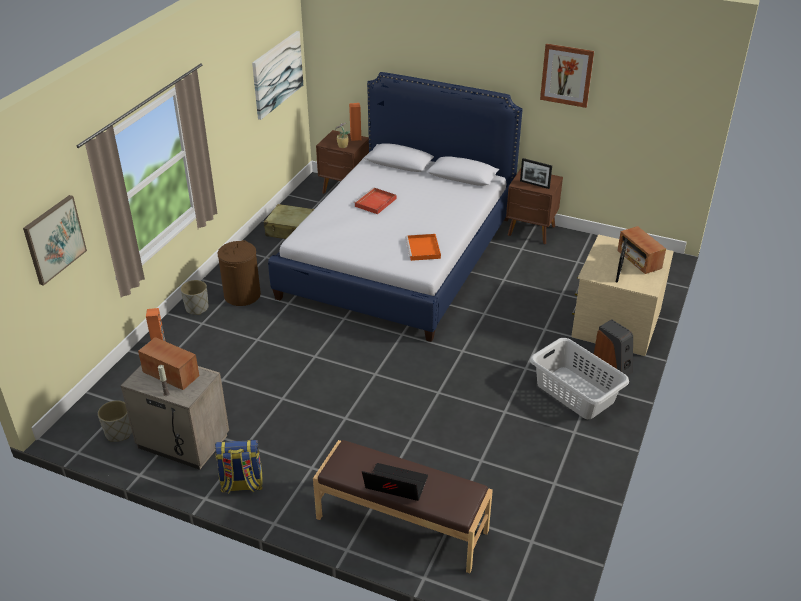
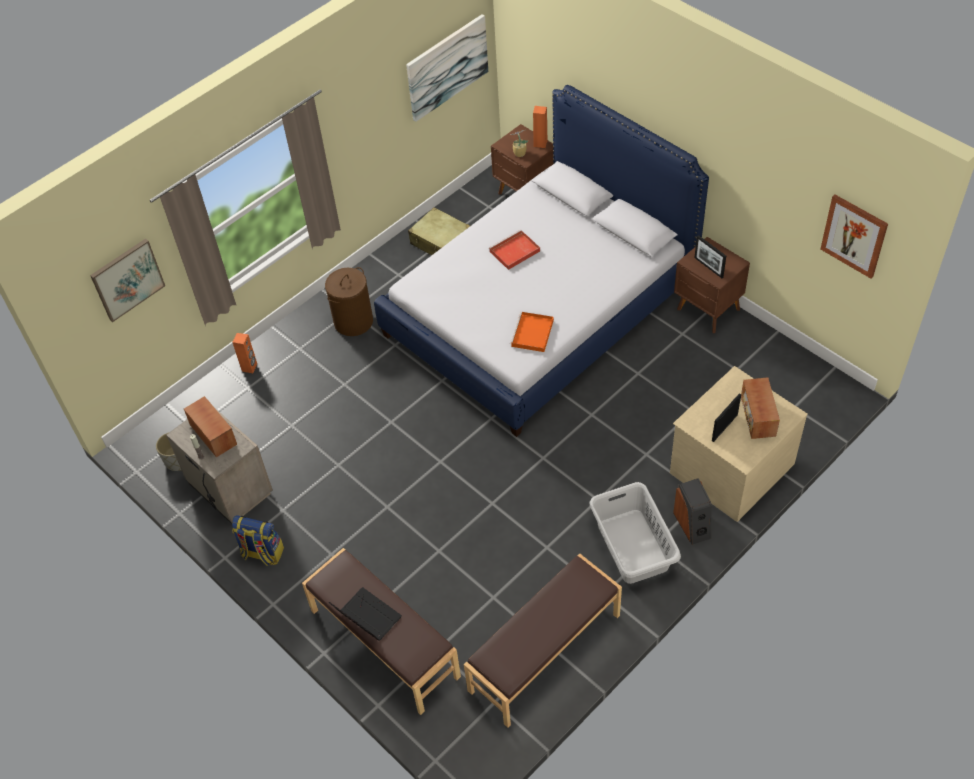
camera: 25 degrees right, 15 degrees up
grey planter [181,280,208,315] -> none
picture [540,43,594,108] -> picture moved to [820,195,888,279]
none -> brown bench [464,554,622,728]

